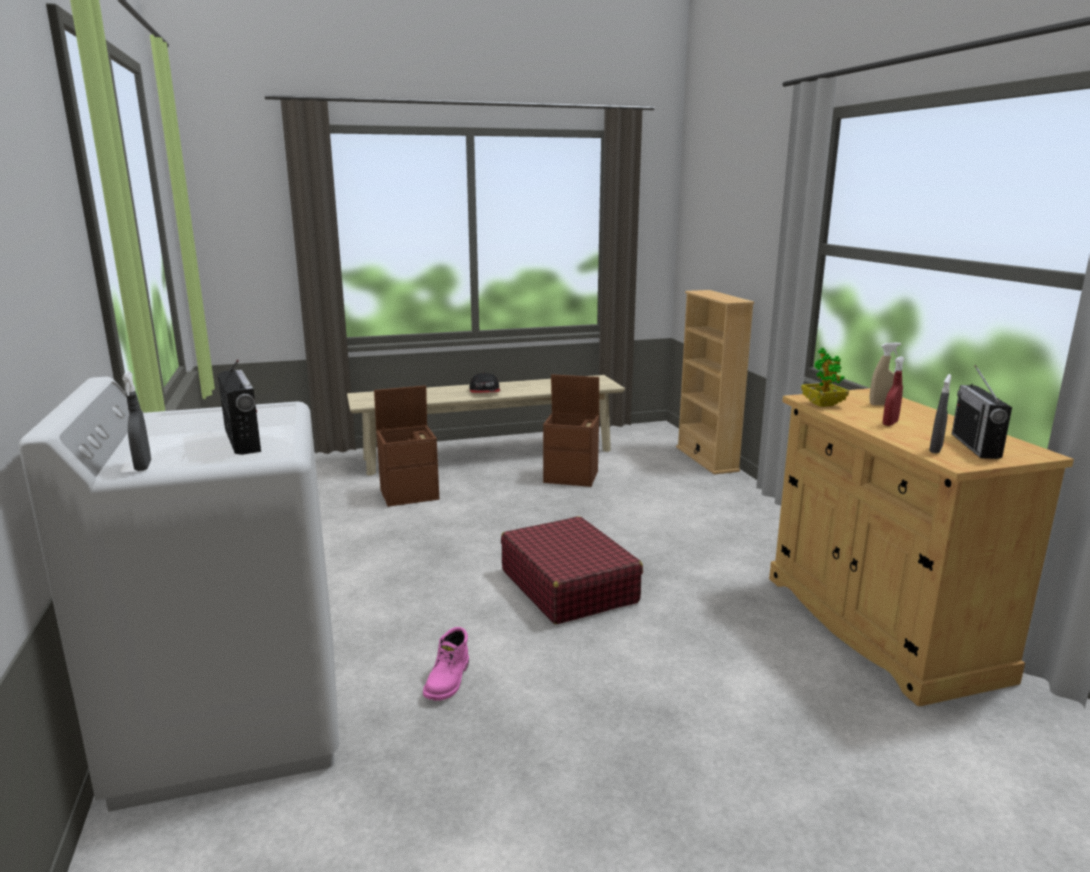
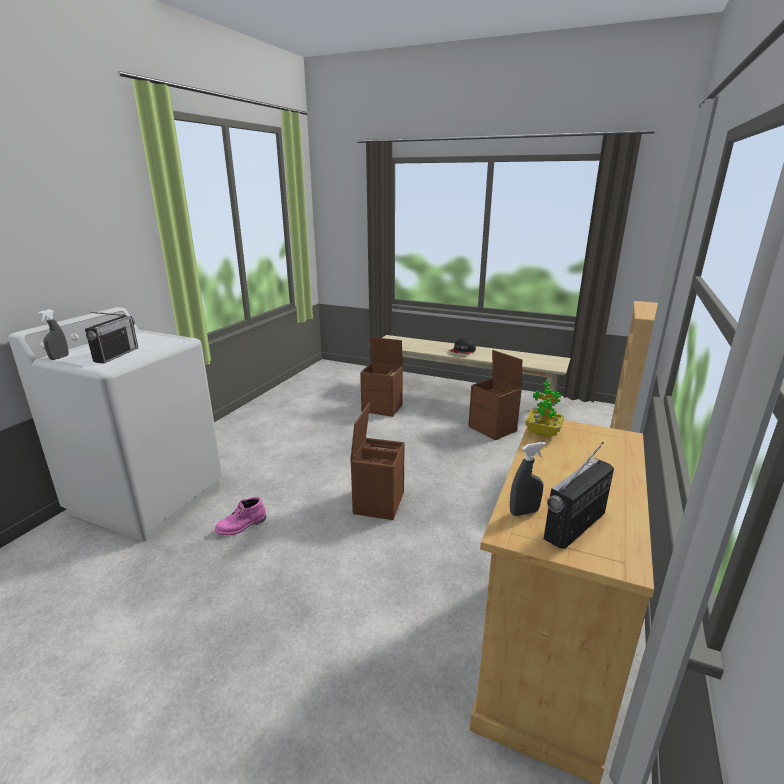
camera: 40 degrees right, 5 degrees up
red suitcase [501,516,643,624] -> brown storage box [350,402,405,520]
beige spray bottle [870,342,901,405] -> none
red spray bottle [883,356,904,426] -> none

